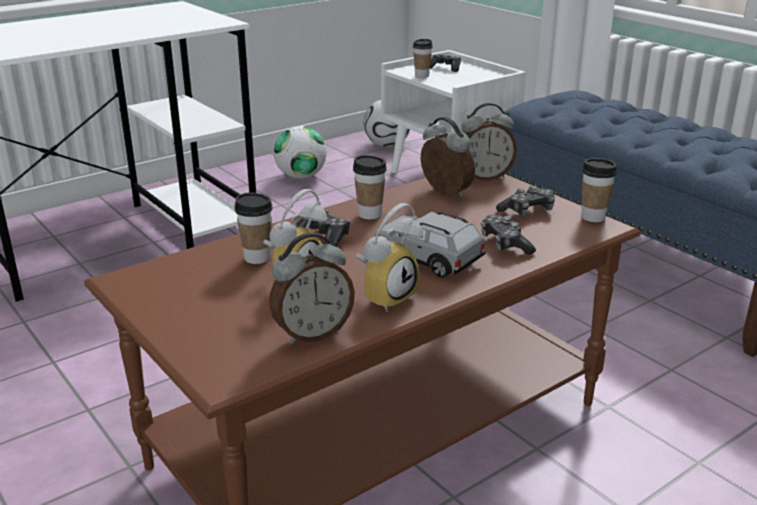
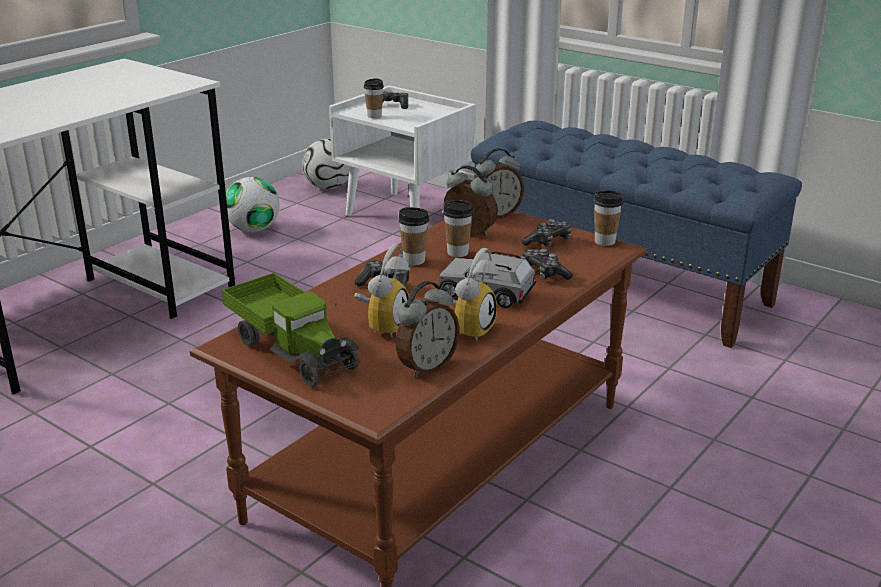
camera: 15 degrees left, 0 degrees up
cup [235,192,273,264] -> cup moved to [443,200,473,257]
none -> toy truck [222,273,360,387]

